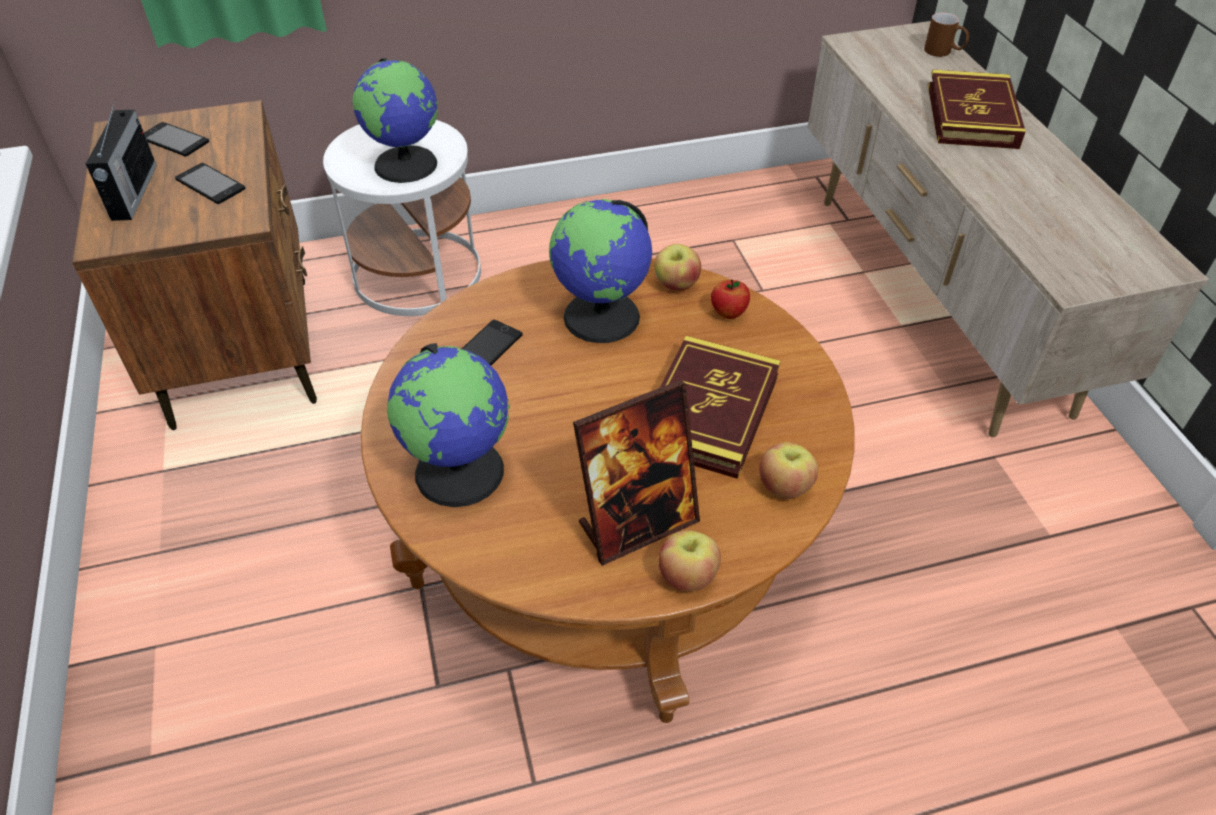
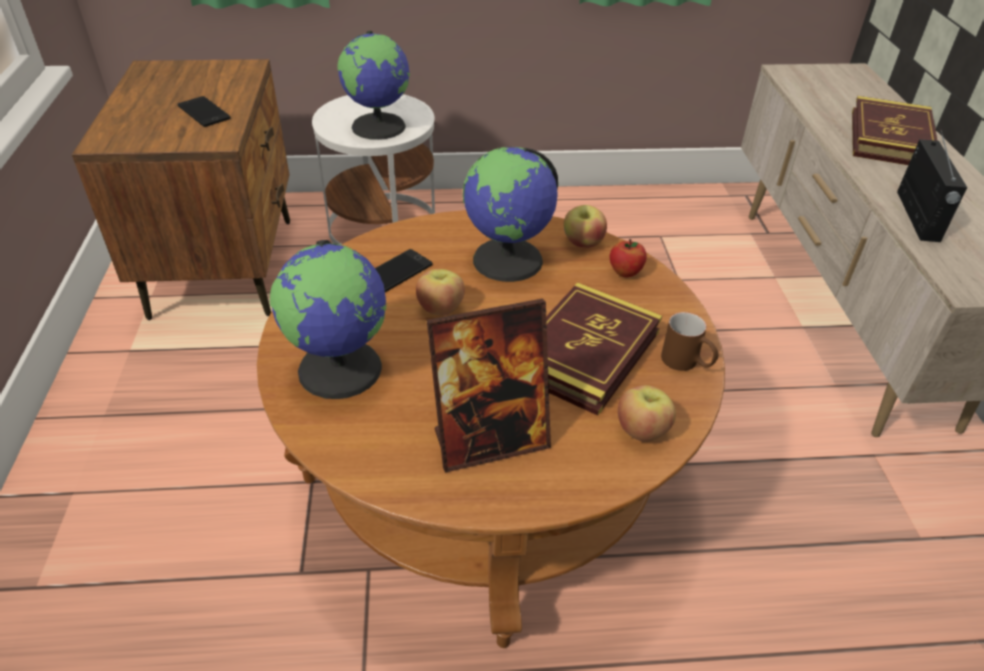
camera: 10 degrees right, 5 degrees down
radio [86,100,157,221] -> radio moved to [897,131,968,242]
phone [144,122,209,156] -> none
apple [659,530,721,591] -> apple moved to [416,269,465,315]
brown mug [924,13,969,57] -> brown mug moved to [661,312,719,371]

